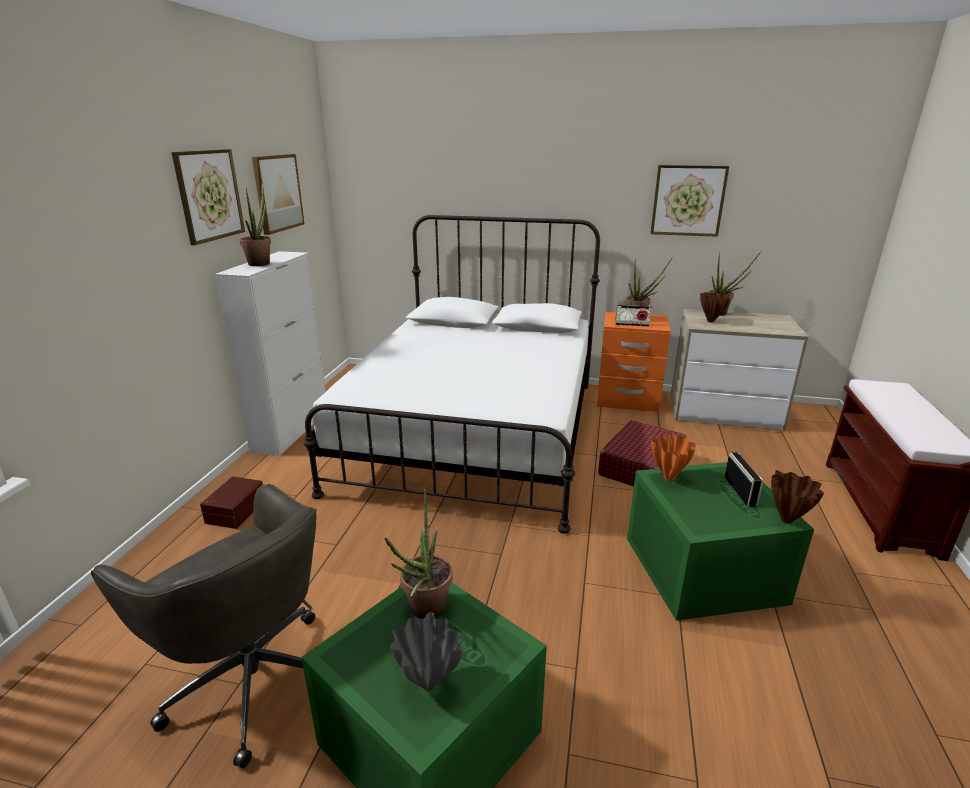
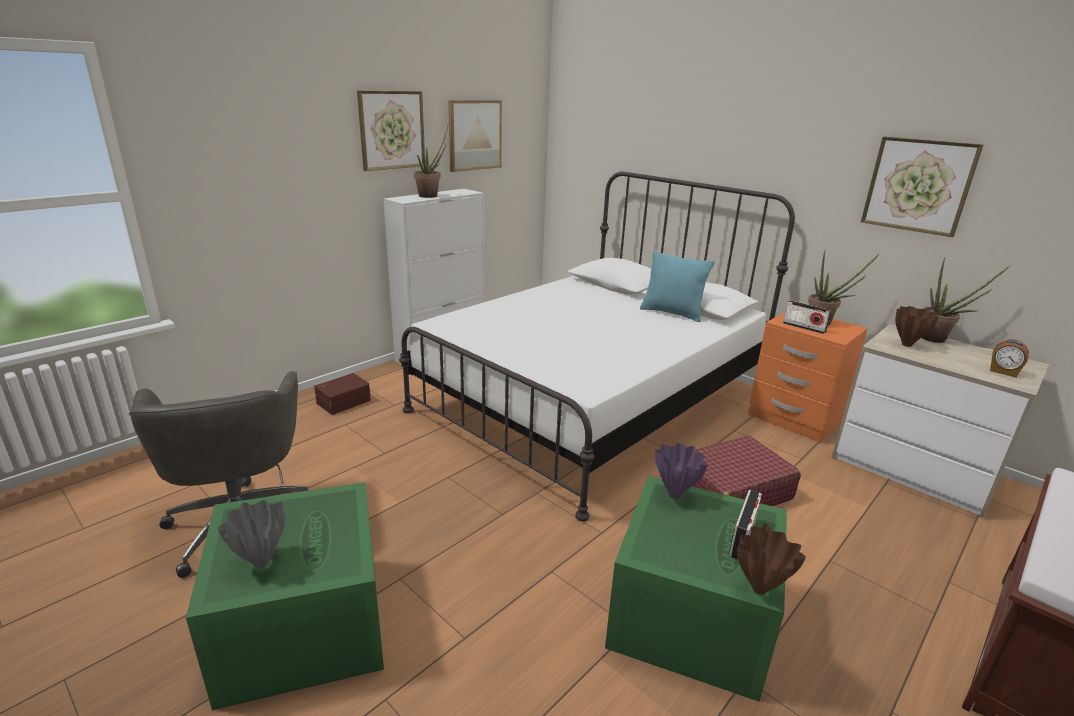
camera: 30 degrees right, 0 degrees up
potted plant [384,488,453,619] -> none
orange vase [651,434,696,481] -> purple vase [655,443,708,499]
none -> turquoise pillow [640,251,715,322]
none -> alarm clock [990,339,1029,377]

